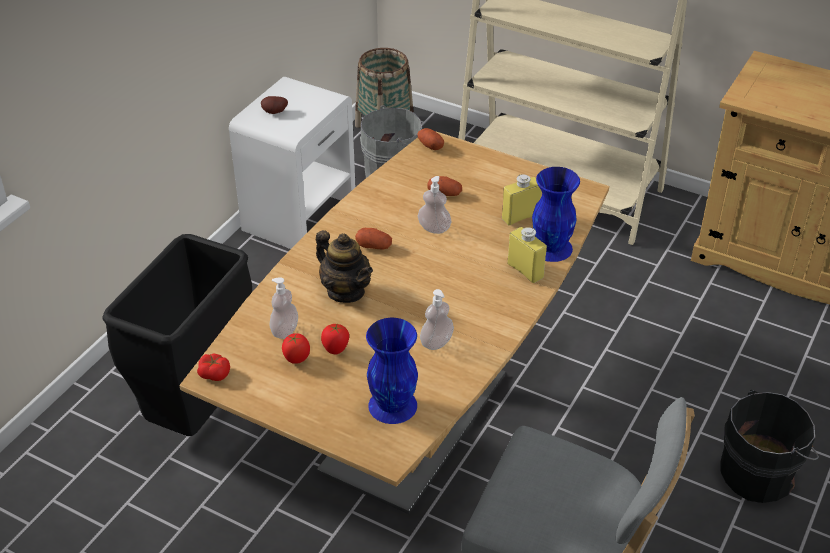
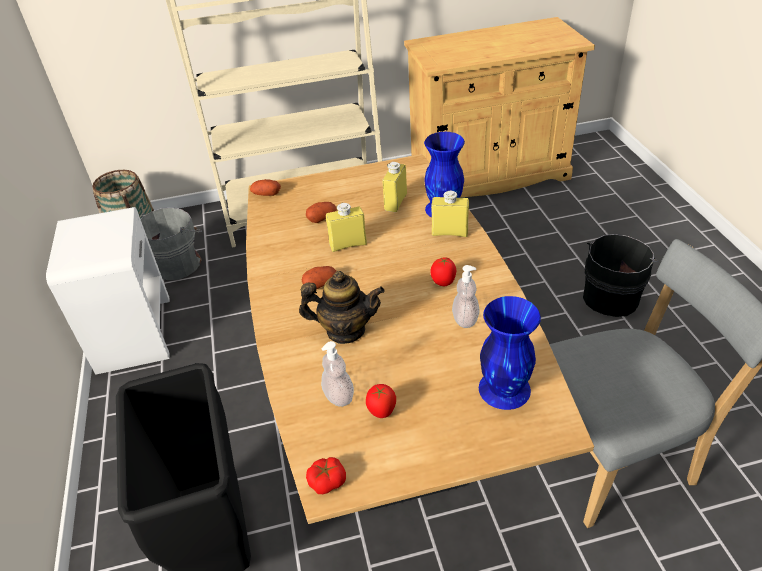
camera: 40 degrees left, 0 degrees up
potato [261,96,288,114] -> none
tomato [321,324,349,355] -> tomato moved to [431,257,456,286]
soap dispenser [418,176,452,234] -> yellow bottle [326,203,367,252]

